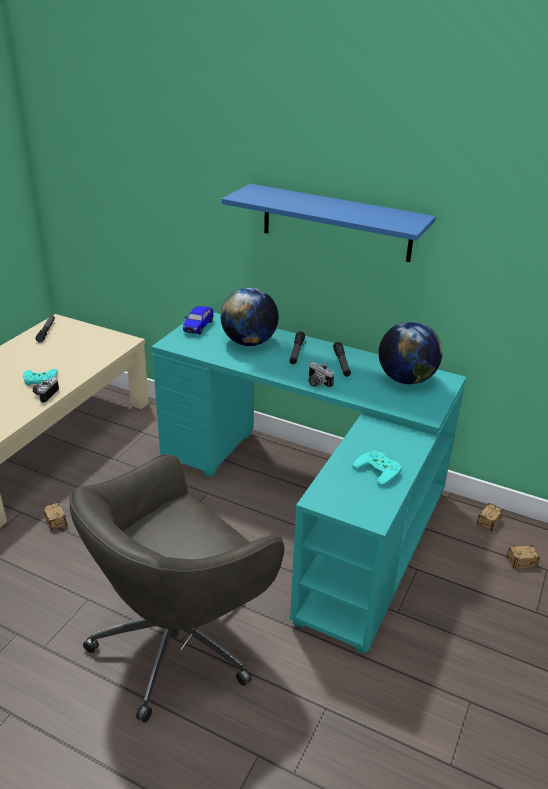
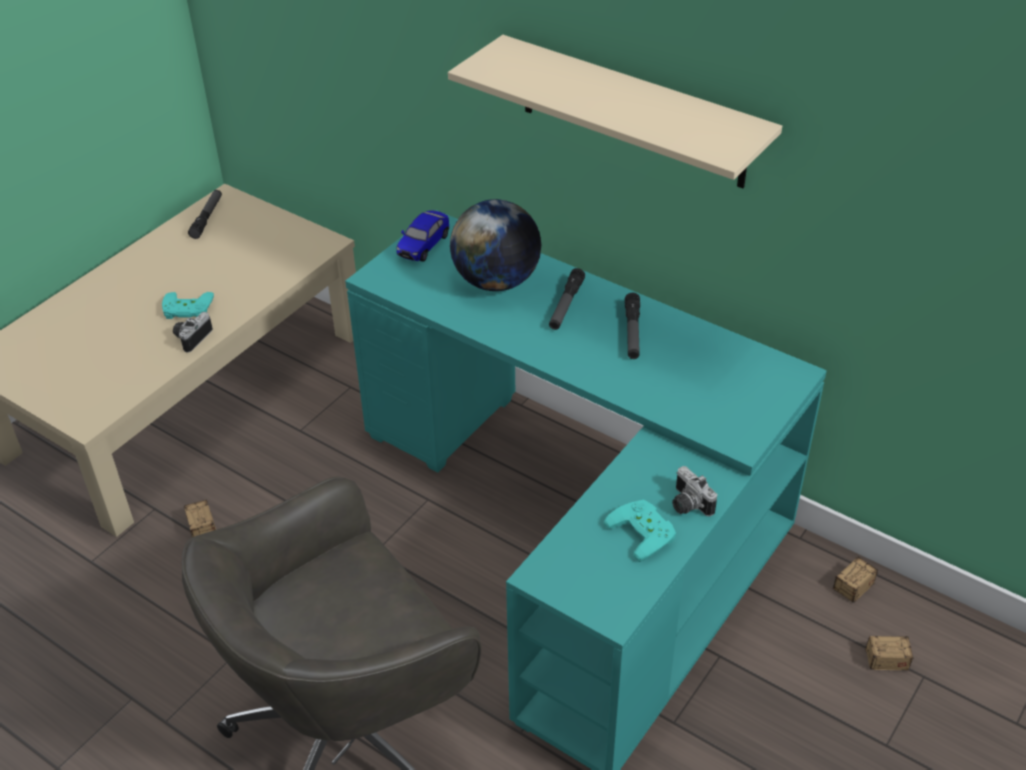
camera: 10 degrees right, 10 degrees up
blue shelf [222,184,436,262] -> beige shelf [448,35,782,188]
camera [308,362,334,388] -> camera moved to [672,466,717,516]
globe [379,321,443,384] -> none

